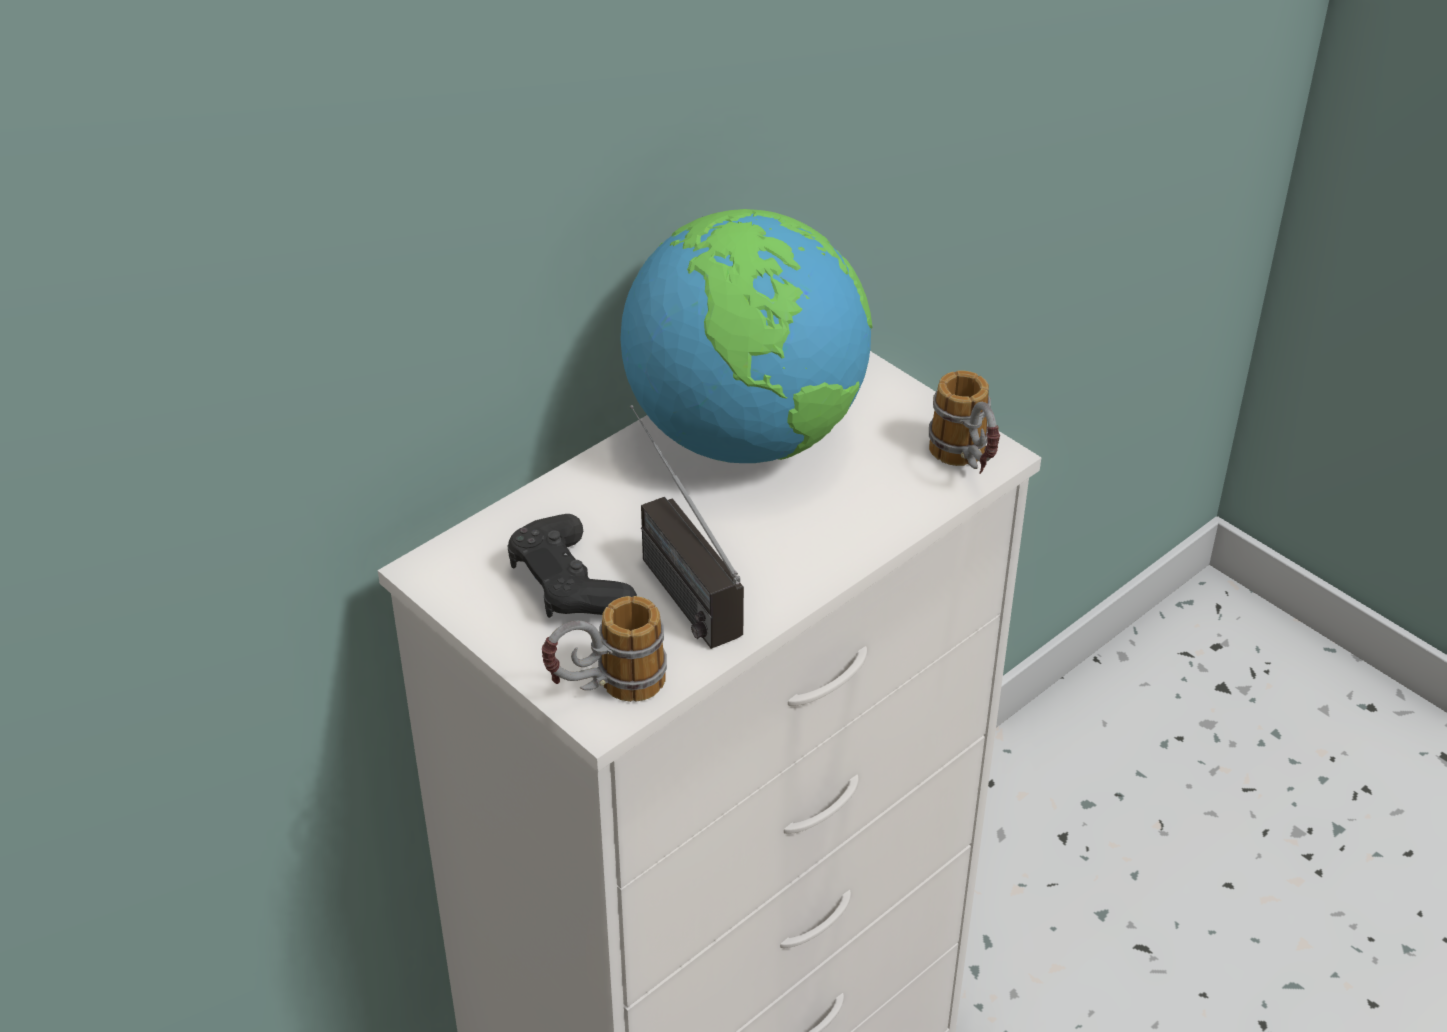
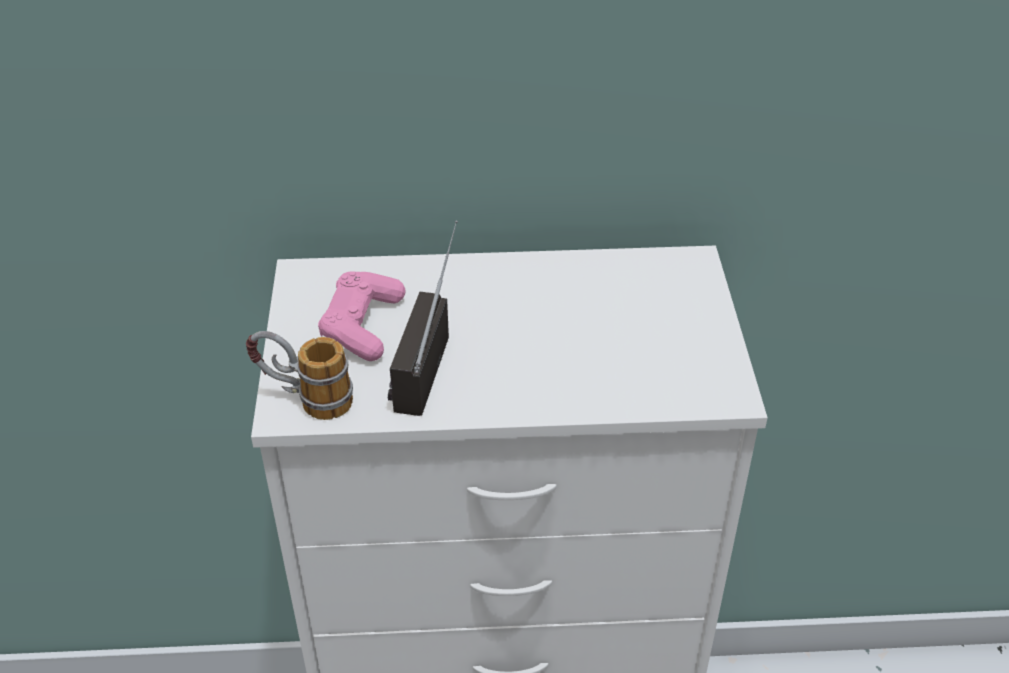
camera: 40 degrees right, 0 degrees up
black game controller [508,514,637,618] -> pink game controller [318,271,405,361]
globe [620,209,872,463] -> none
mug [929,371,1000,474] -> none

